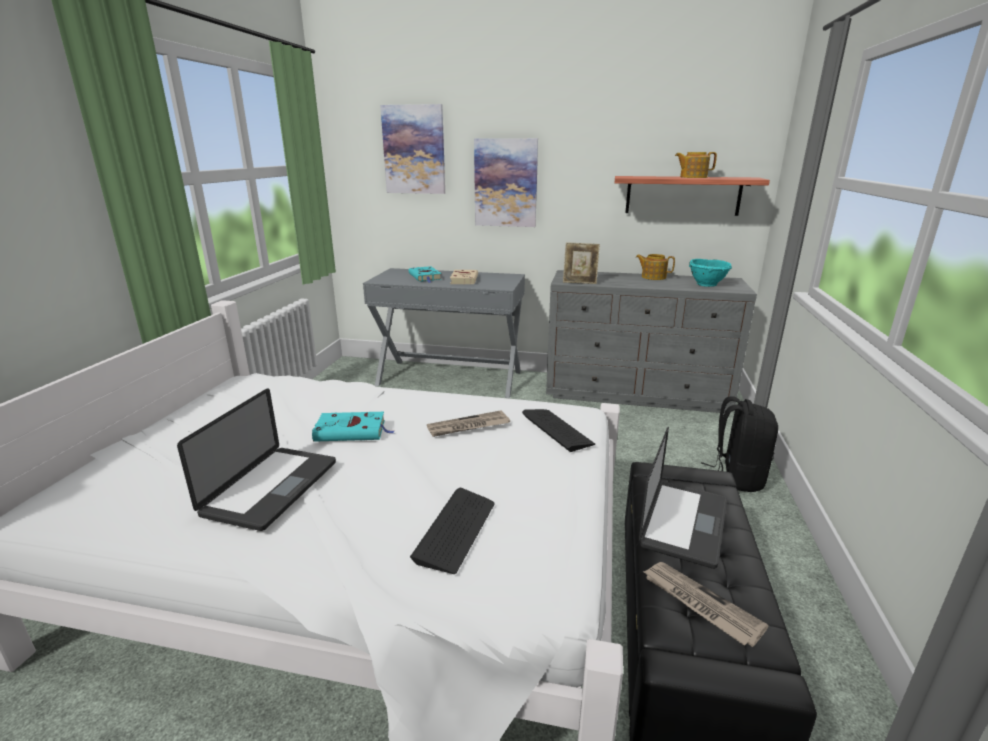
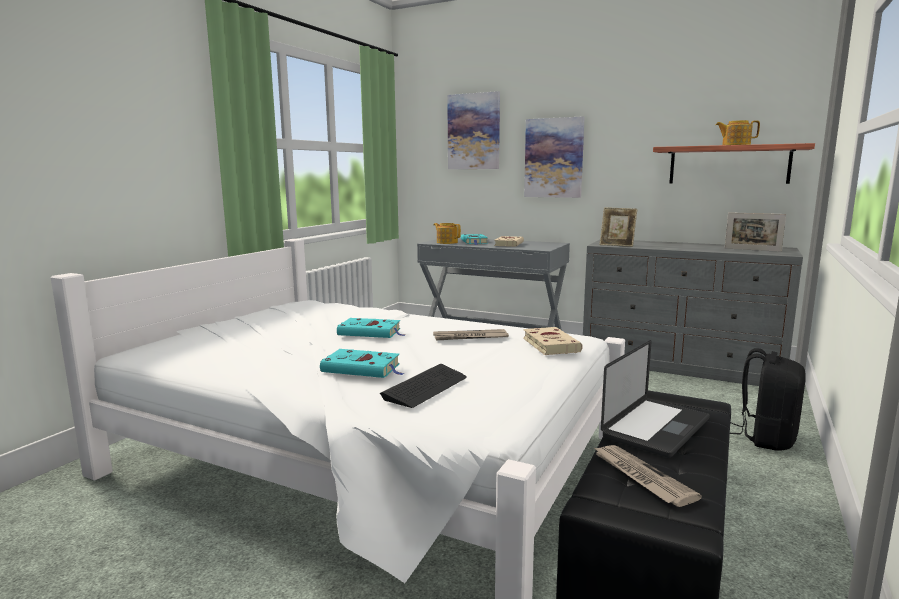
camera: 15 degrees right, 10 degrees down
laptop [177,388,336,531] -> none
keyboard [522,409,595,452] -> beige book [523,327,583,355]
teapot [636,254,675,280] -> teapot moved to [434,223,461,244]
turquoise bowl [689,259,732,287] -> picture frame [725,212,786,252]
none -> turquoise book [320,349,404,378]

